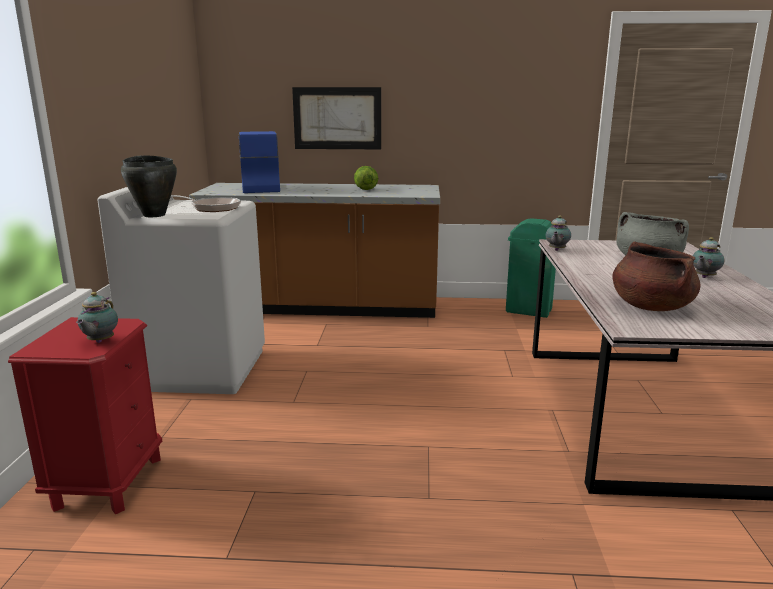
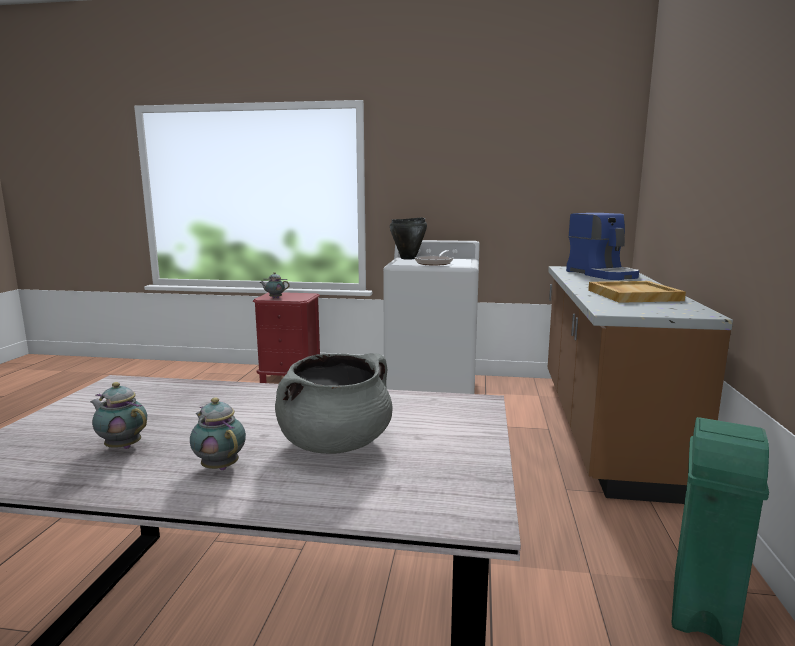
camera: 95 degrees right, 5 degrees down
coffee machine [239,131,280,193] -> coffee machine turned 75 degrees clockwise [566,213,639,280]
picture [292,87,381,149] -> none
lettuce [354,166,378,190] -> beige tray [588,281,686,303]
teapot [546,215,571,251] -> teapot moved to [90,382,147,449]
brown cooking pot [613,241,700,311] -> none

